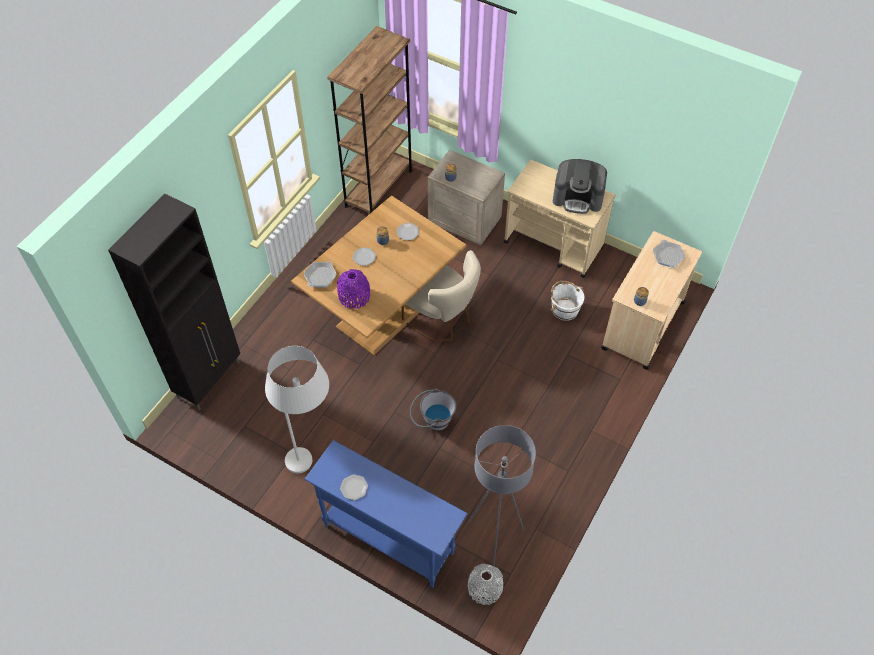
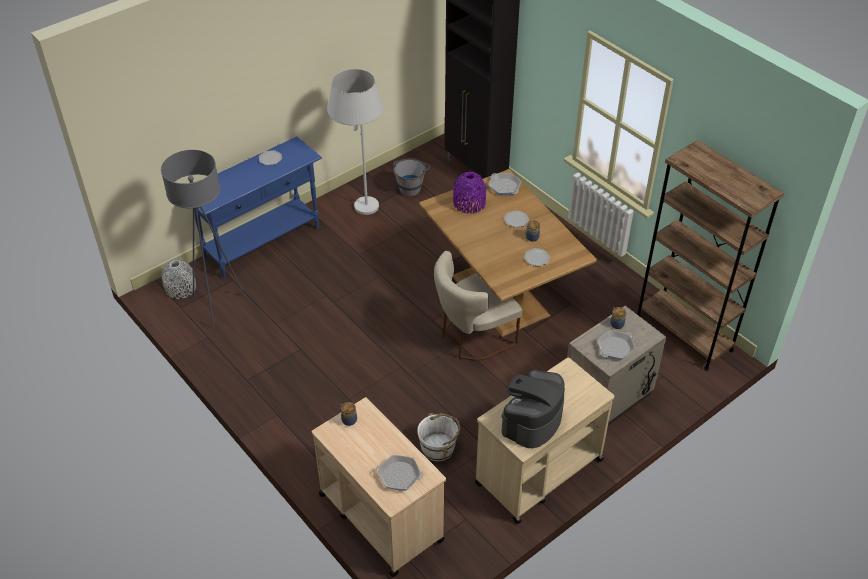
camera: 110 degrees right, 10 degrees down
grey bucket [410,389,456,431] -> grey bucket moved to [393,158,430,196]
none -> frying pan [597,330,635,360]

